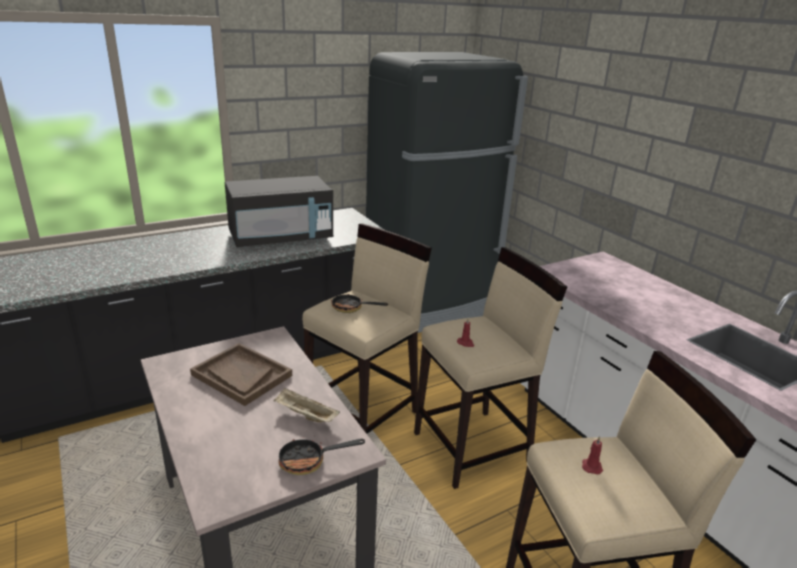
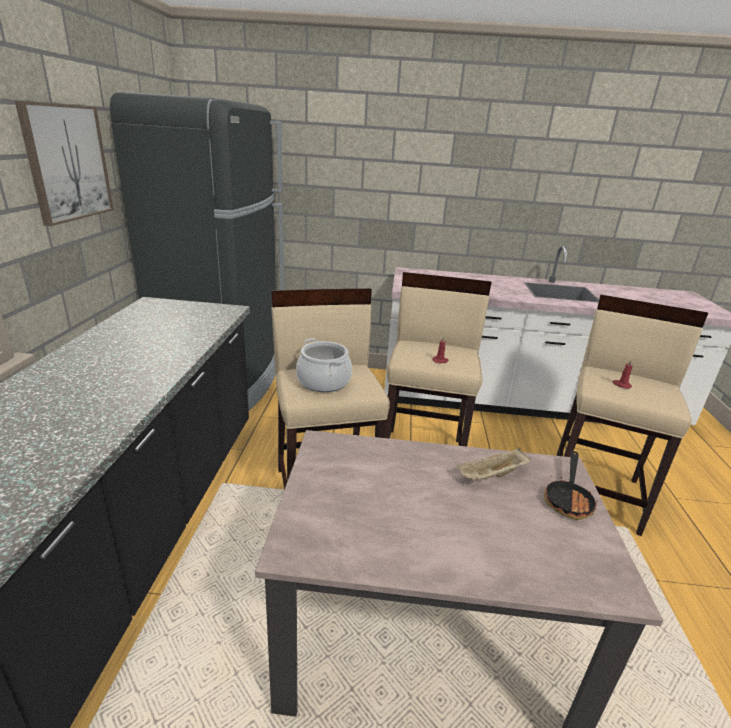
camera: 55 degrees left, 0 degrees up
brown tray [190,343,292,406] -> none
black microwave [225,176,333,247] -> none
frying pan [331,294,388,313] -> cooking pot [296,338,352,392]
none -> picture [15,101,113,226]

